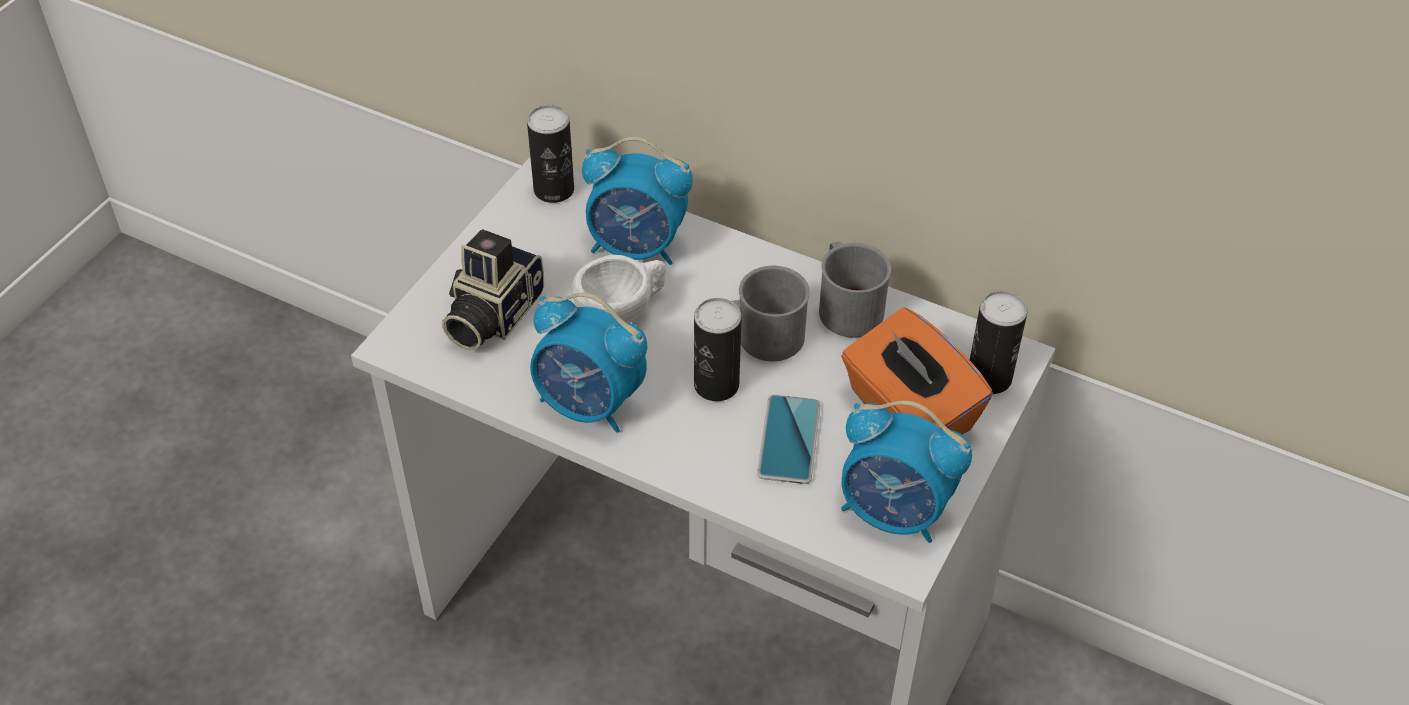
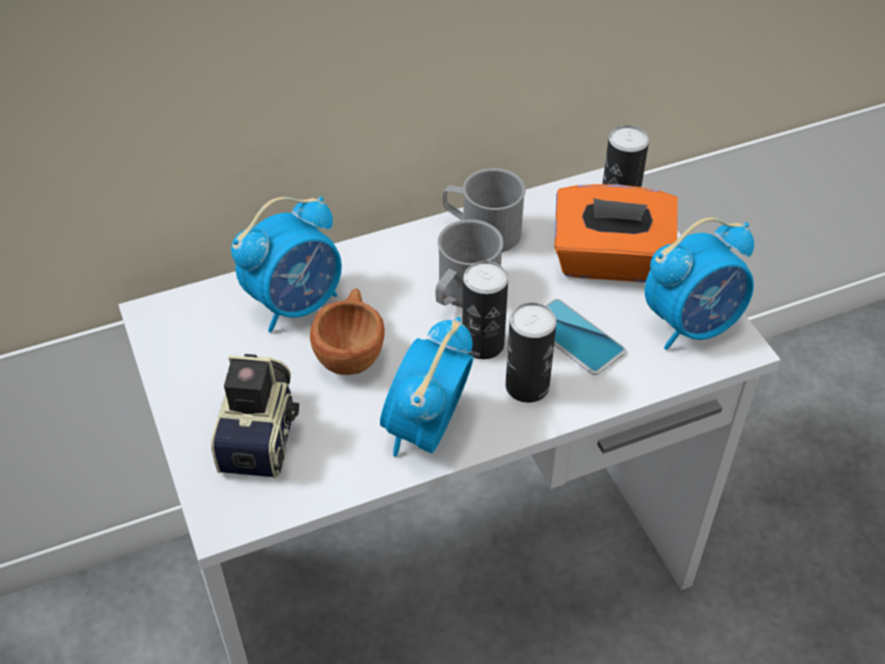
camera: 50 degrees left, 0 degrees up
camera [442,229,544,350] -> camera turned 150 degrees counterclockwise [211,354,299,479]
can [527,105,574,203] -> can moved to [506,302,557,403]
alarm clock [530,293,647,433] -> alarm clock turned 135 degrees clockwise [380,317,474,457]
white cup [572,254,666,323] -> brown cup [310,288,385,375]

